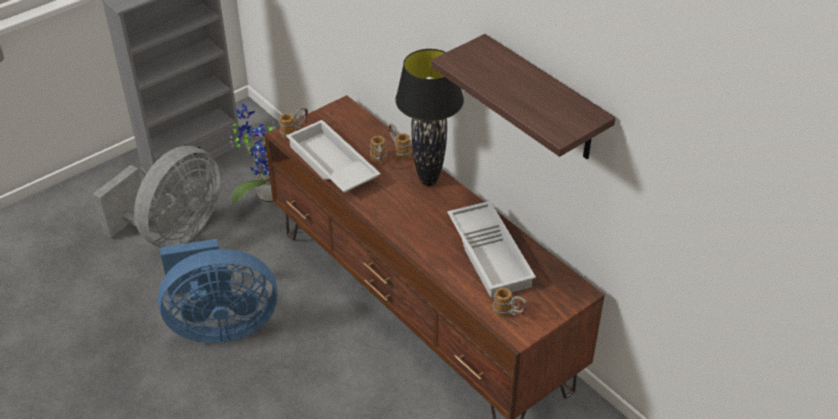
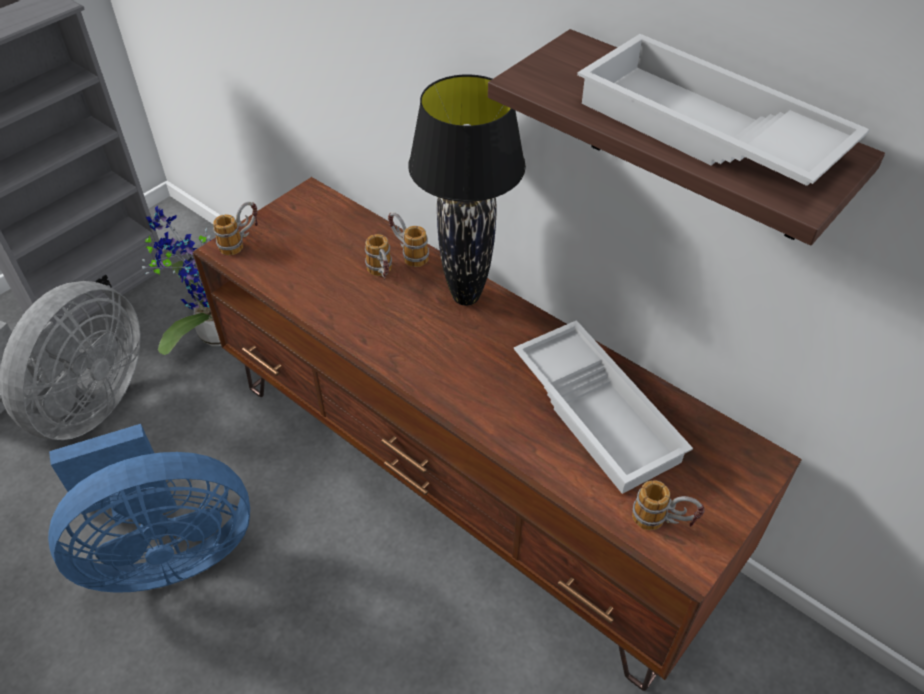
camera: 10 degrees left, 5 degrees up
white tray [286,120,381,193] -> white tray moved to [577,34,870,186]

